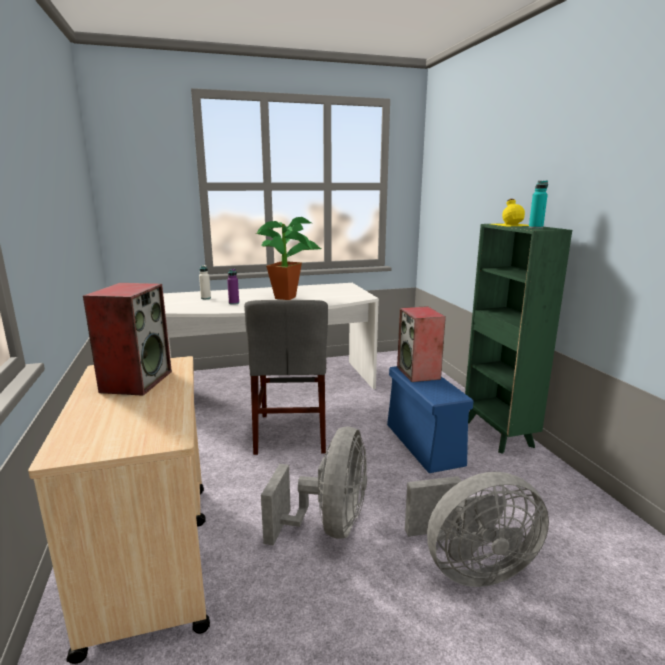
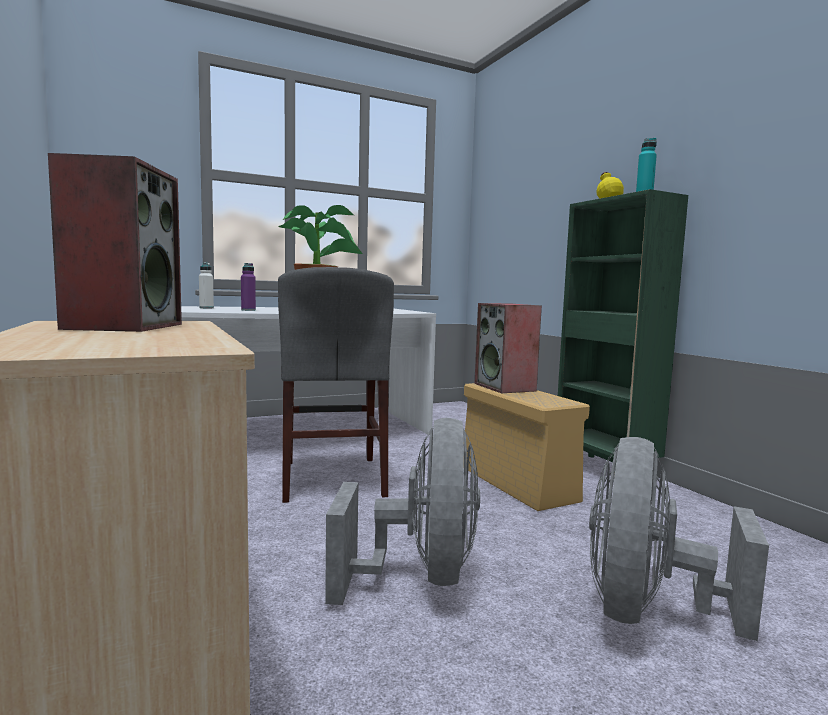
camera: 10 degrees left, 10 degrees down
blue storage box [387,366,474,473] -> beige storage box [464,383,590,511]
grey fan [405,472,549,587] -> grey fan turned 135 degrees clockwise [589,437,769,641]

